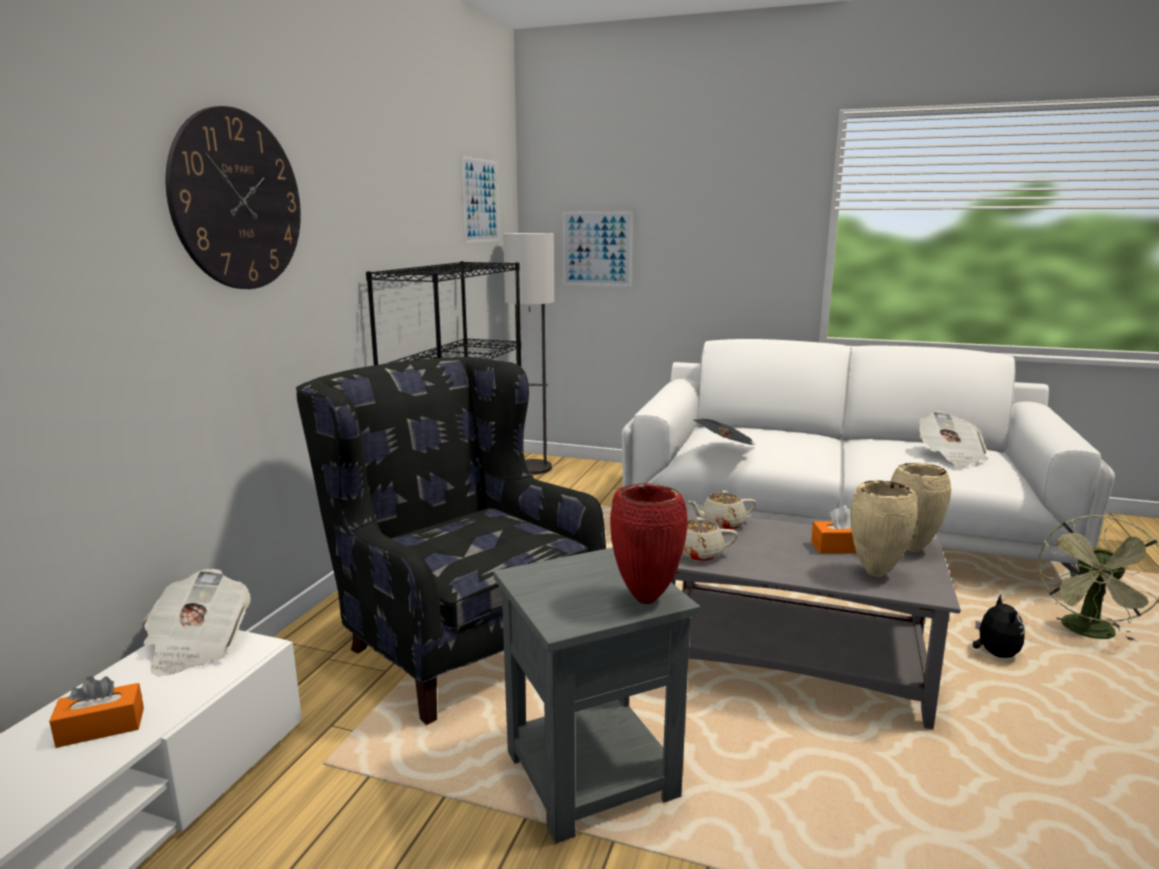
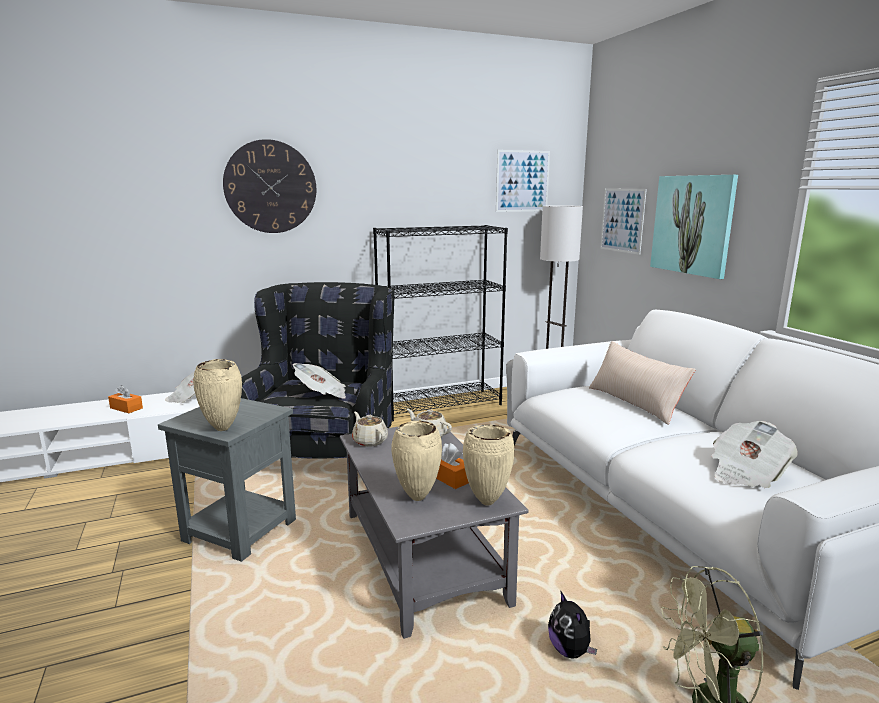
camera: 50 degrees right, 0 degrees up
red vase [610,484,687,604] -> beige vase [193,359,242,431]
newspaper [693,419,755,445] -> newspaper moved to [293,363,346,399]
plush toy [973,594,1025,658] -> plush toy turned 105 degrees clockwise [548,590,597,659]
none -> beige pillow [589,341,696,425]
none -> picture [650,175,738,279]

